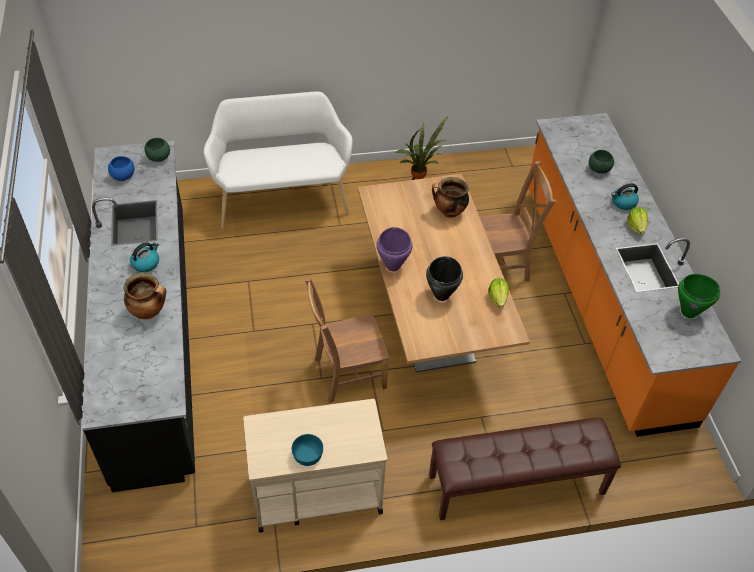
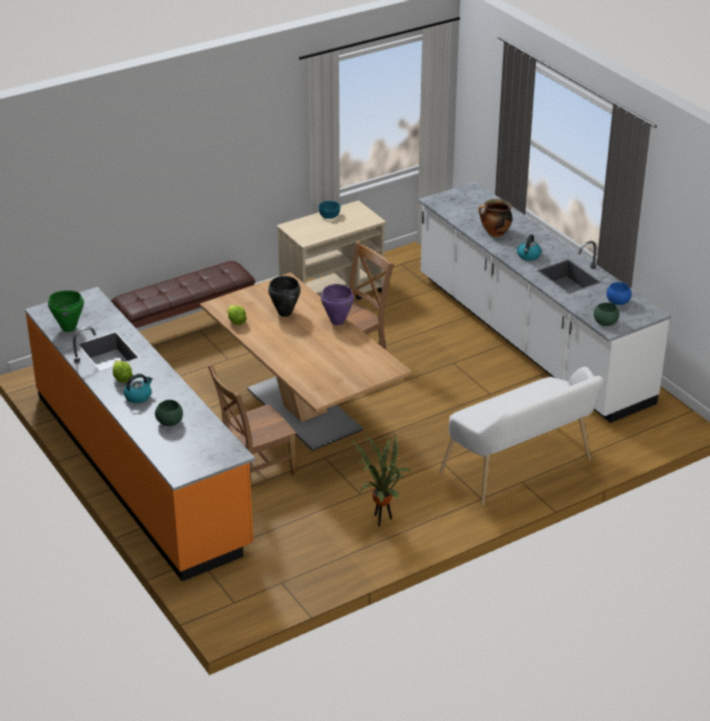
camera: 160 degrees right, 15 degrees down
black counter [82,141,195,492] -> white counter [418,182,671,423]
cooking pot [432,177,469,218] -> none

